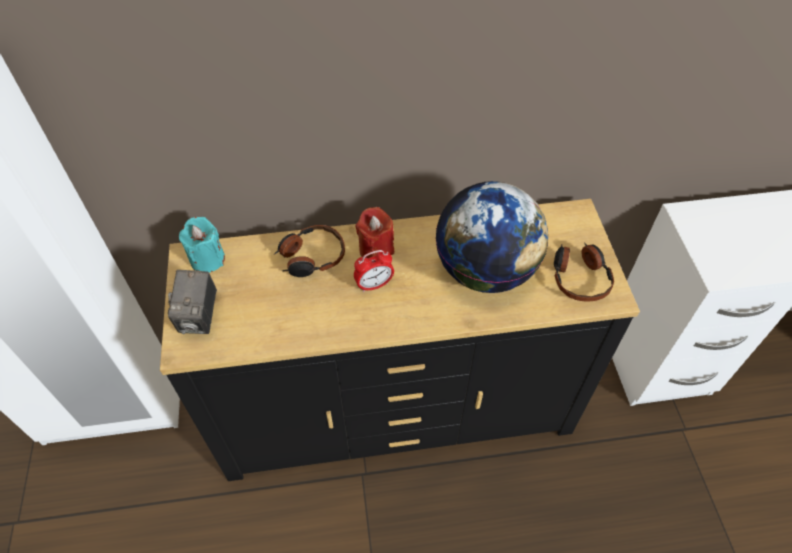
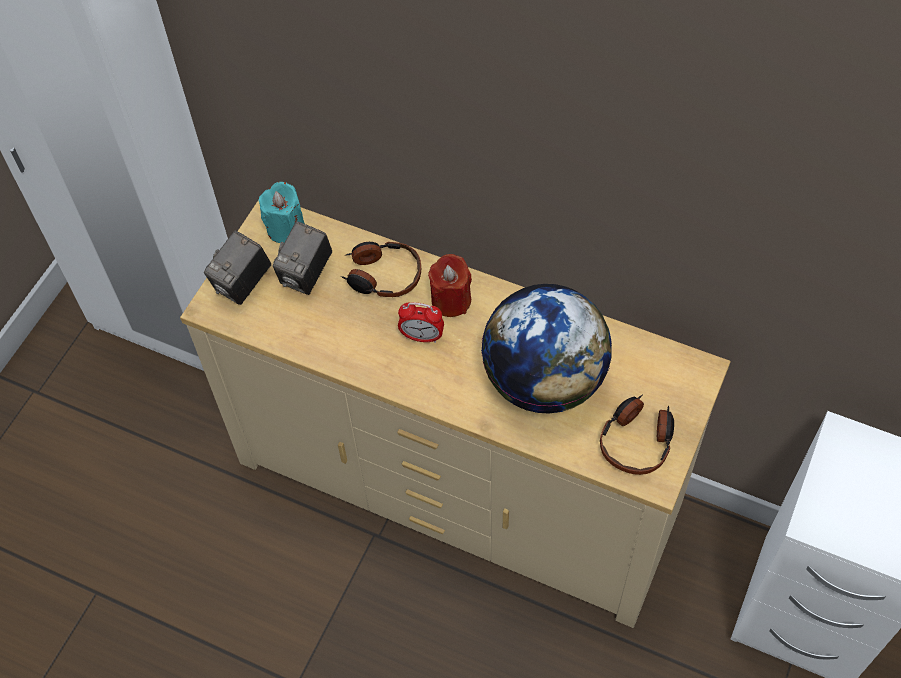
camera: 35 degrees right, 5 degrees up
black dresser [160,199,640,481] -> beige dresser [180,200,731,628]
none -> camera [273,221,332,295]

